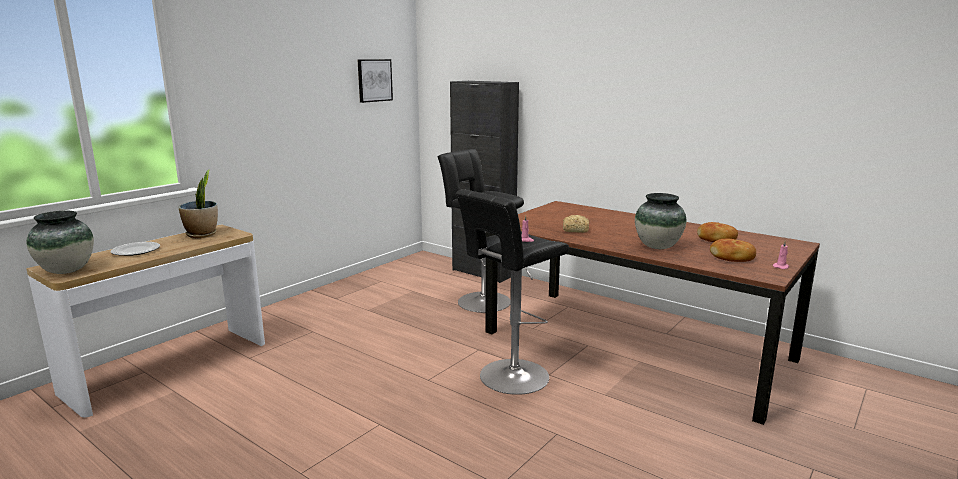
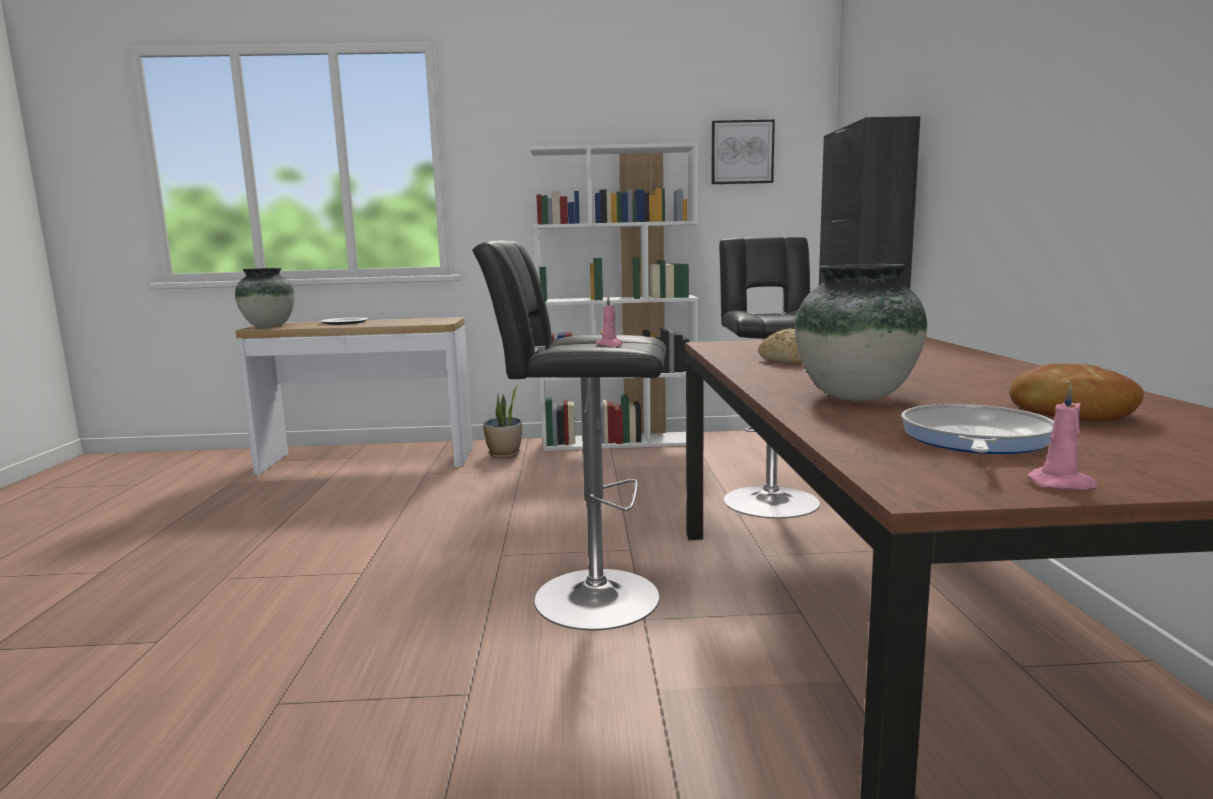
camera: 50 degrees right, 5 degrees down
potted plant [178,169,218,238] -> potted plant moved to [483,385,522,459]
bread [710,239,756,262] -> frying pan [901,404,1054,454]
none -> white bookcase [530,143,699,451]

